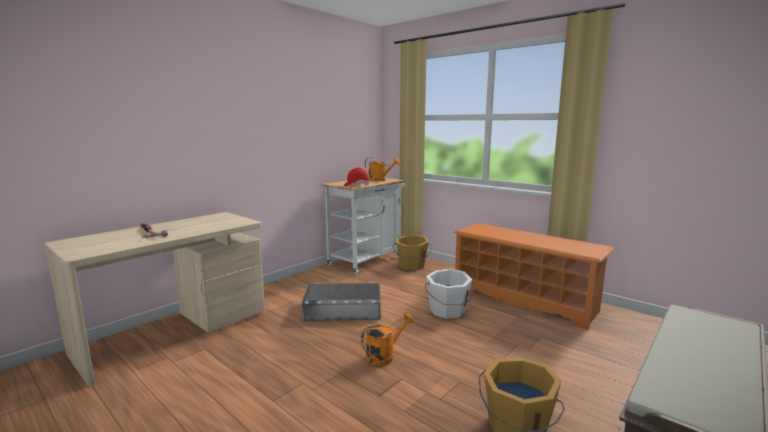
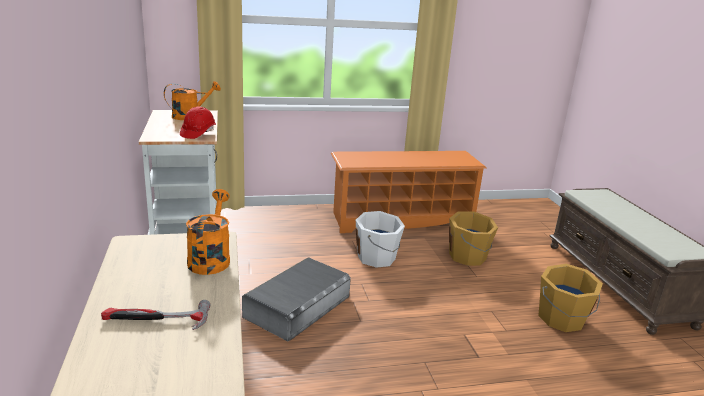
camera: 55 degrees left, 10 degrees up
orange watering can [361,313,413,366] -> orange watering can moved to [186,189,230,275]
orange bucket [393,235,432,270] -> orange bucket moved to [449,211,498,266]

